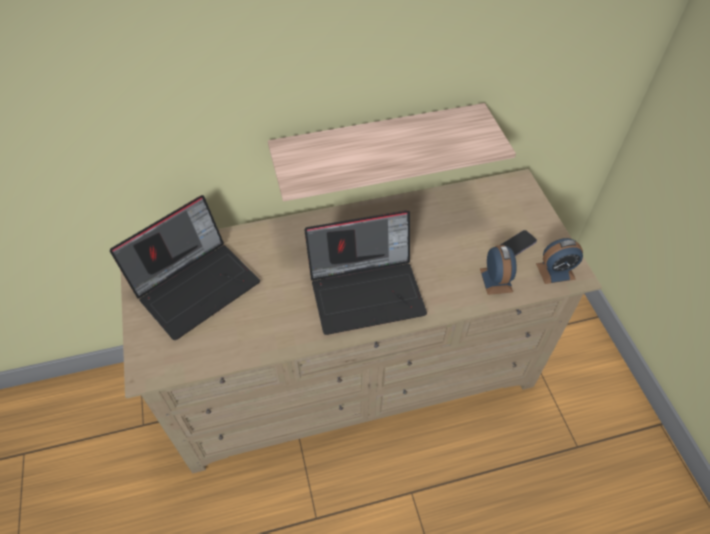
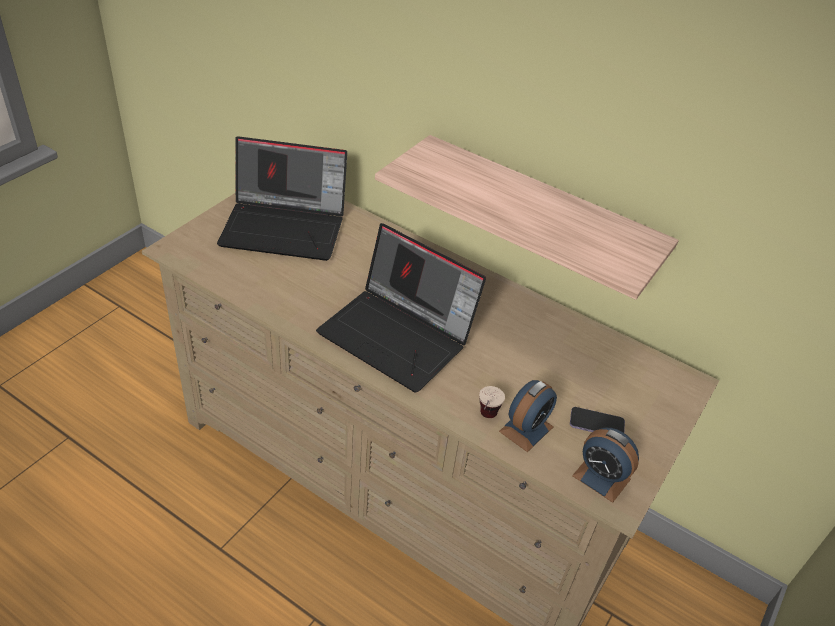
camera: 45 degrees right, 10 degrees down
none -> cup [479,386,505,418]

